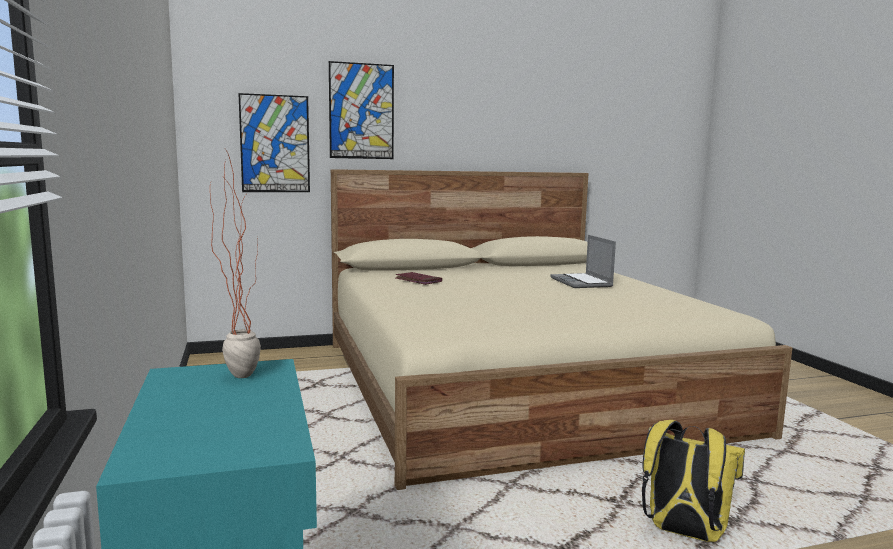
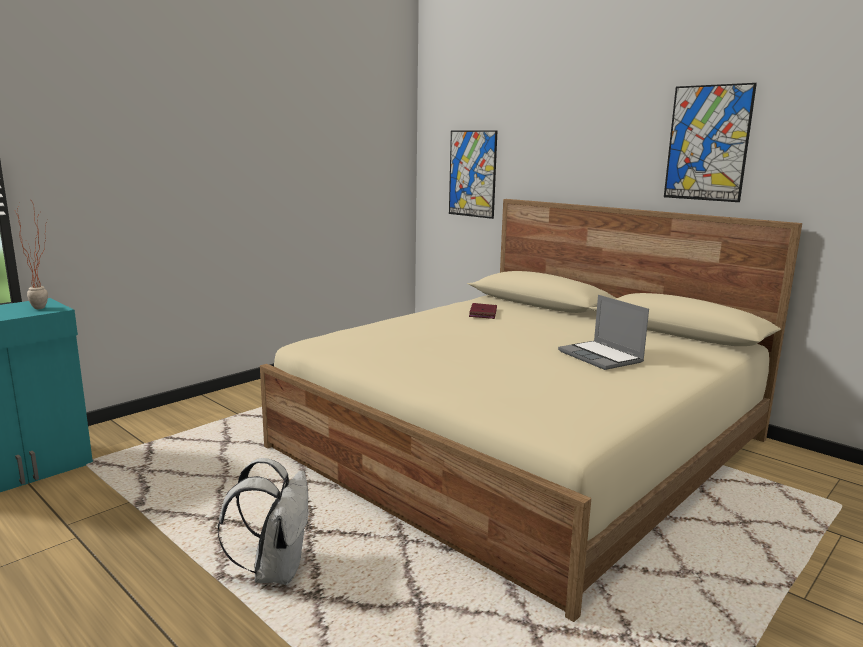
camera: 60 degrees right, 5 degrees up
picture [329,61,394,159] -> picture moved to [664,83,757,202]
laptop [550,235,616,288] -> laptop turned 75 degrees counterclockwise [558,295,649,370]
yellow backpack [642,420,745,542] -> white backpack [218,458,309,585]

